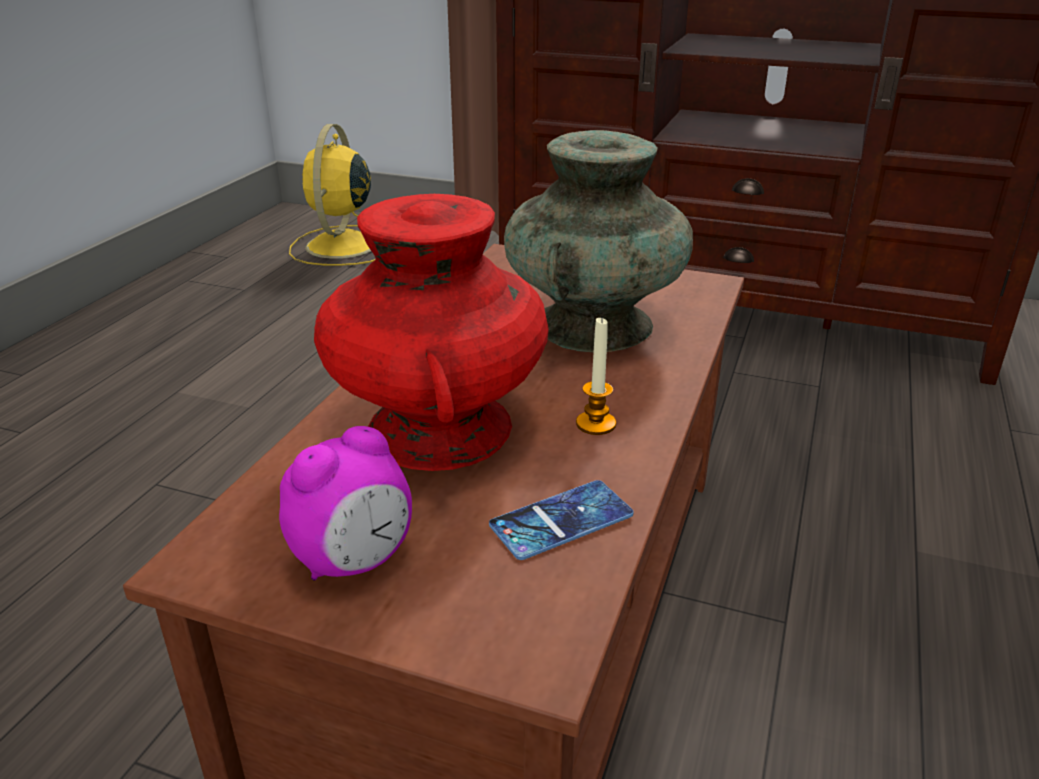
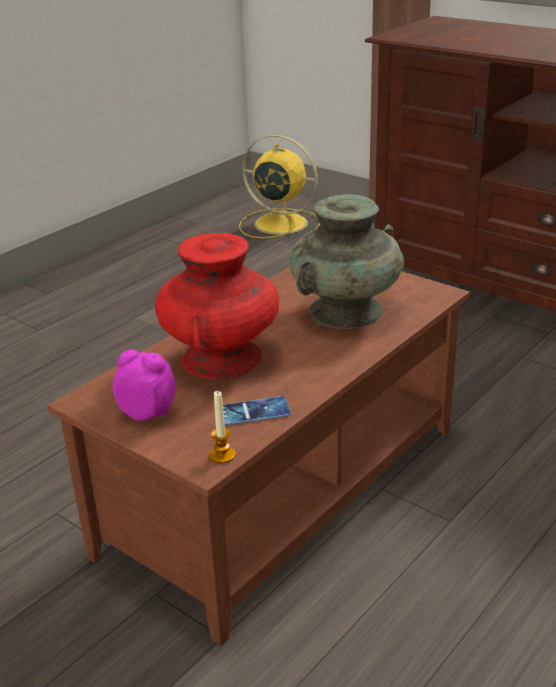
camera: 20 degrees right, 0 degrees up
alarm clock [279,426,412,580] -> alarm clock turned 135 degrees counterclockwise [113,349,176,421]
yellow fan [289,124,376,266] -> yellow fan turned 90 degrees clockwise [239,135,320,238]
candle [576,318,616,435] -> candle moved to [209,390,236,463]

